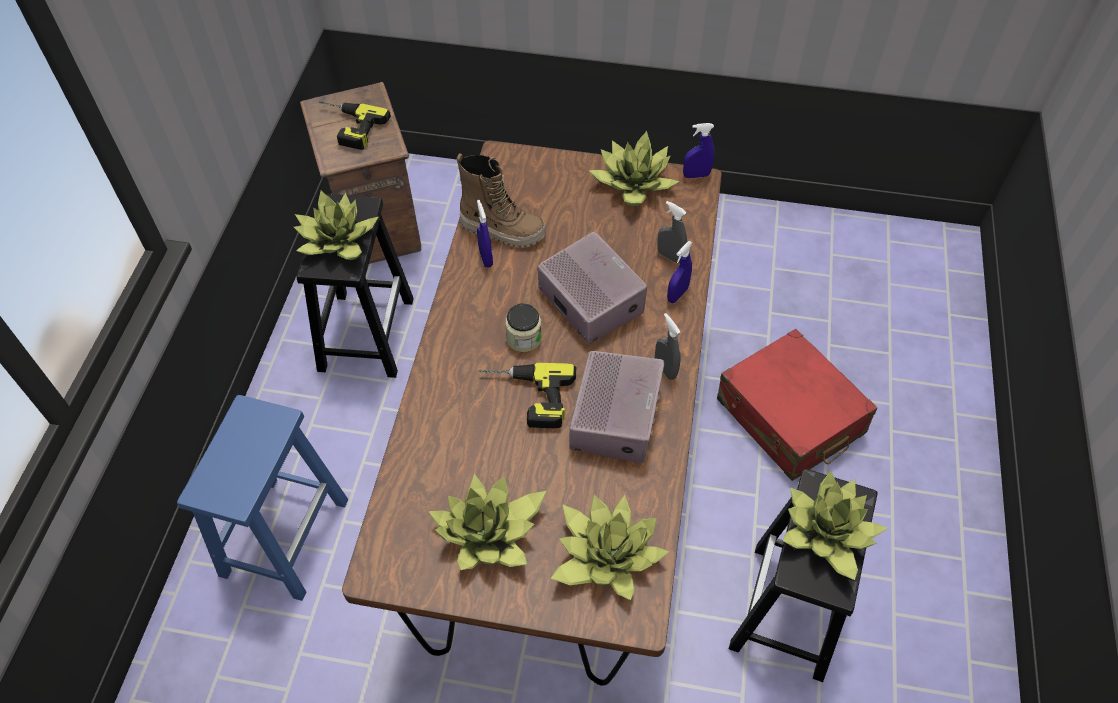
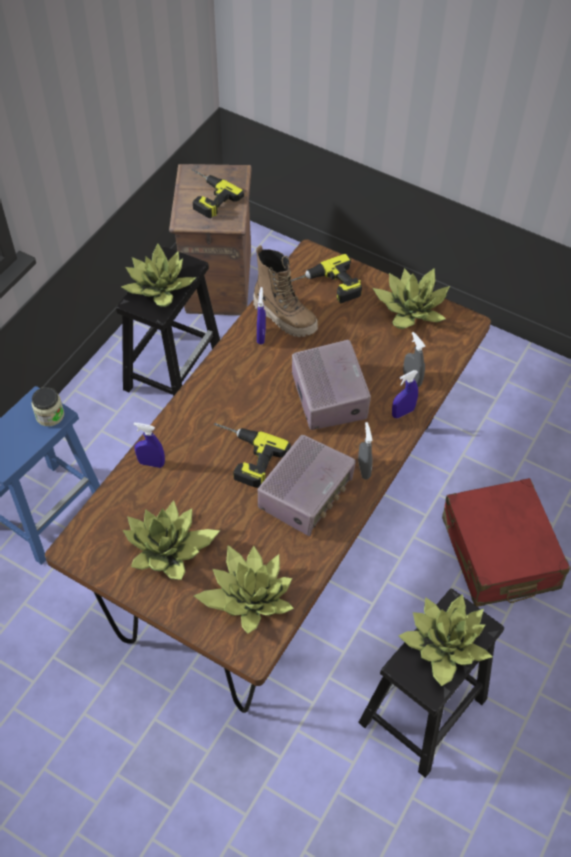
camera: 20 degrees right, 0 degrees up
jar [505,303,542,352] -> jar moved to [31,387,64,426]
blue spray bottle [683,123,715,179] -> blue spray bottle moved to [133,422,165,468]
none -> power drill [291,254,362,303]

